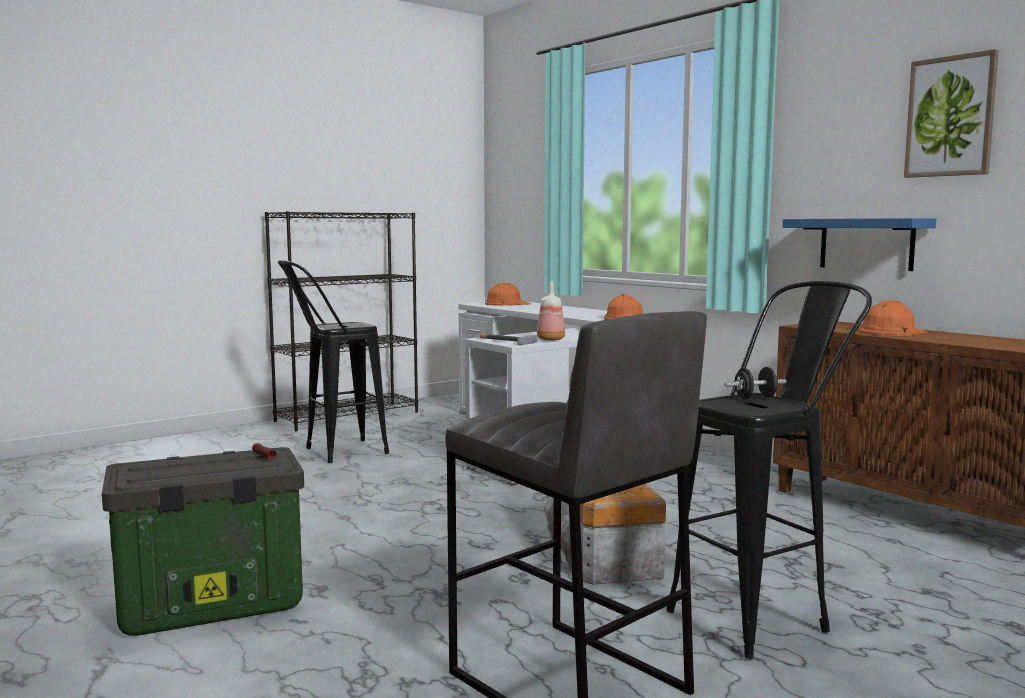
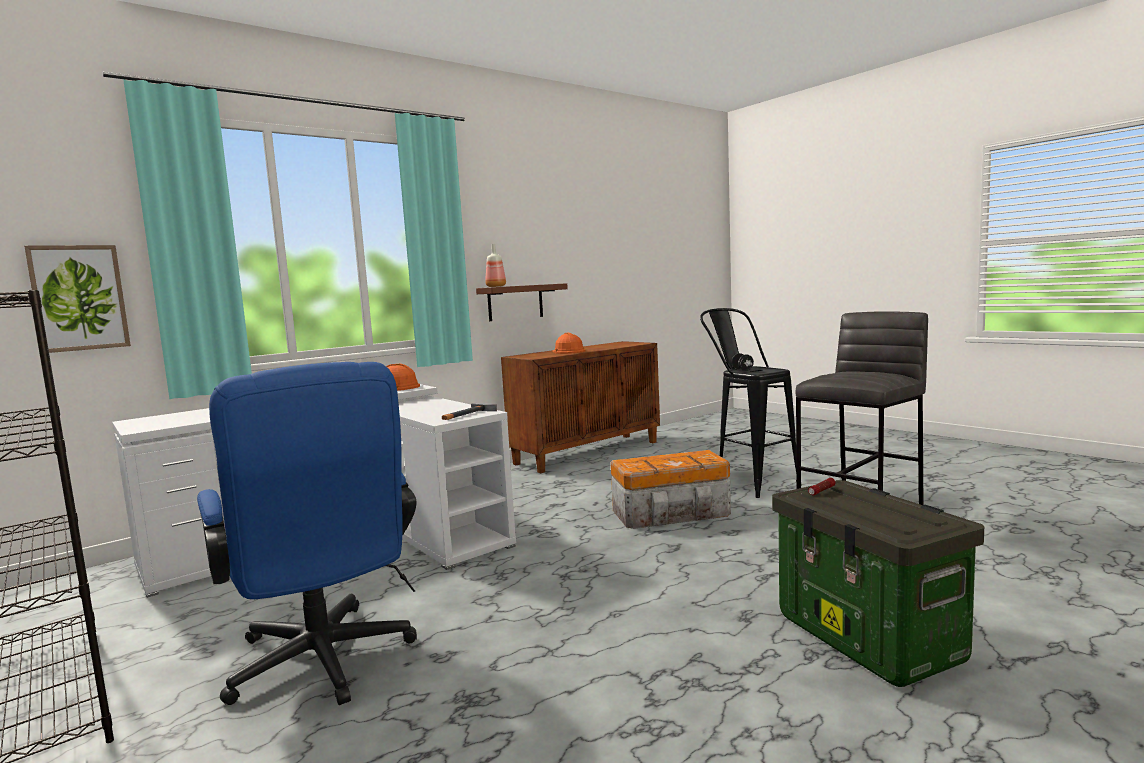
camera: 90 degrees left, 0 degrees up
black stool [278,260,389,463] -> blue office chair [197,362,417,705]
orange hard hat [485,283,531,306] -> none
bottle [537,282,565,340] -> bottle moved to [485,244,506,287]
blue shelf [783,218,936,271] -> brown shelf [476,283,568,321]
picture [904,49,999,178] -> picture moved to [24,245,131,353]

